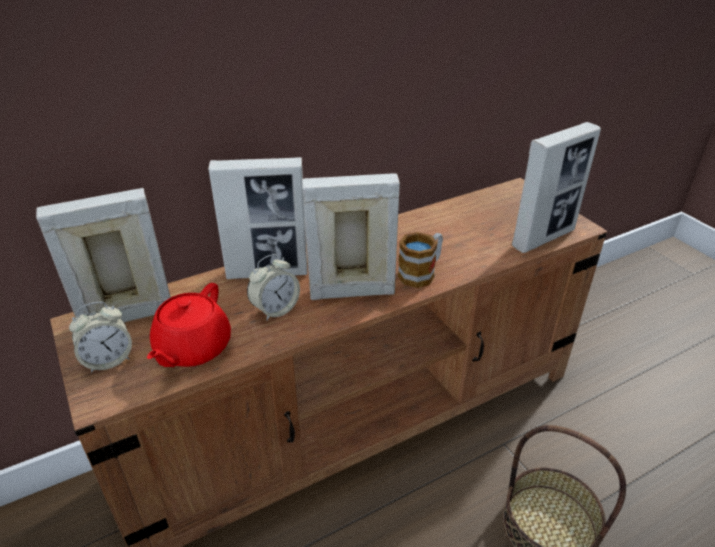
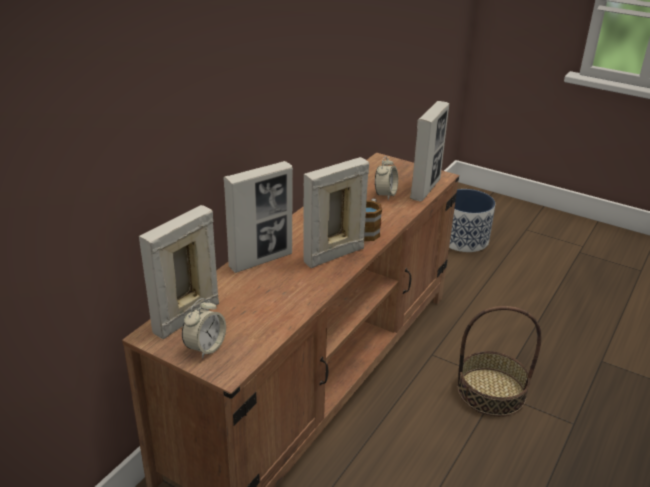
camera: 30 degrees left, 5 degrees down
red teapot [147,283,231,367] -> none
alarm clock [247,254,300,321] -> alarm clock moved to [375,156,398,200]
none -> planter [449,189,495,252]

